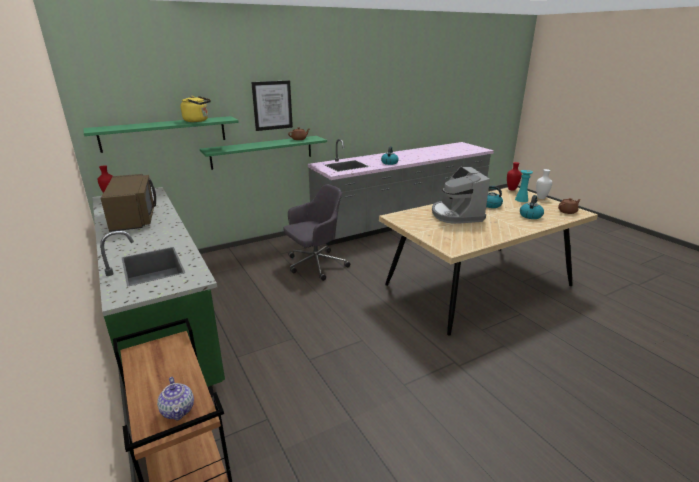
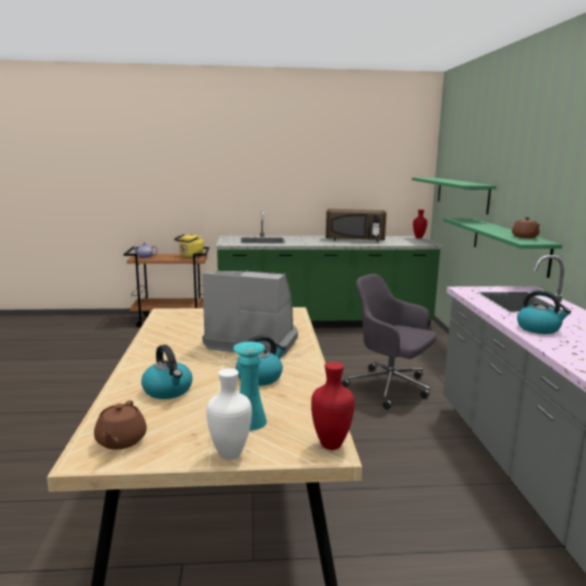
camera: 115 degrees right, 10 degrees down
yellow kettle [181,96,211,122] -> yellow kettle moved to [174,233,204,258]
picture [251,80,293,131] -> none
grey office chair [284,184,350,281] -> grey office chair turned 135 degrees clockwise [341,274,437,410]

